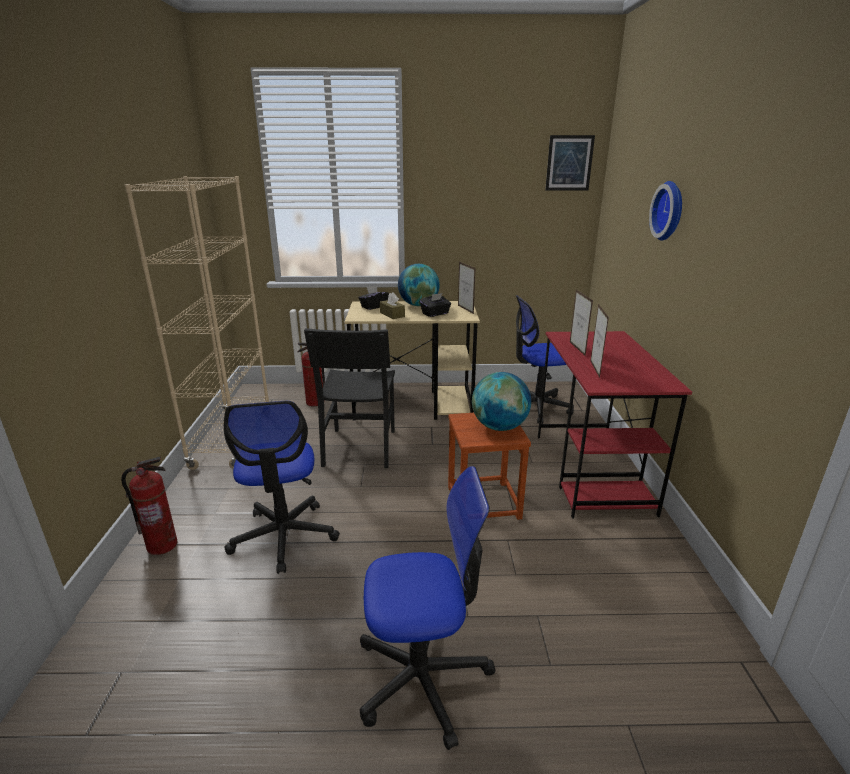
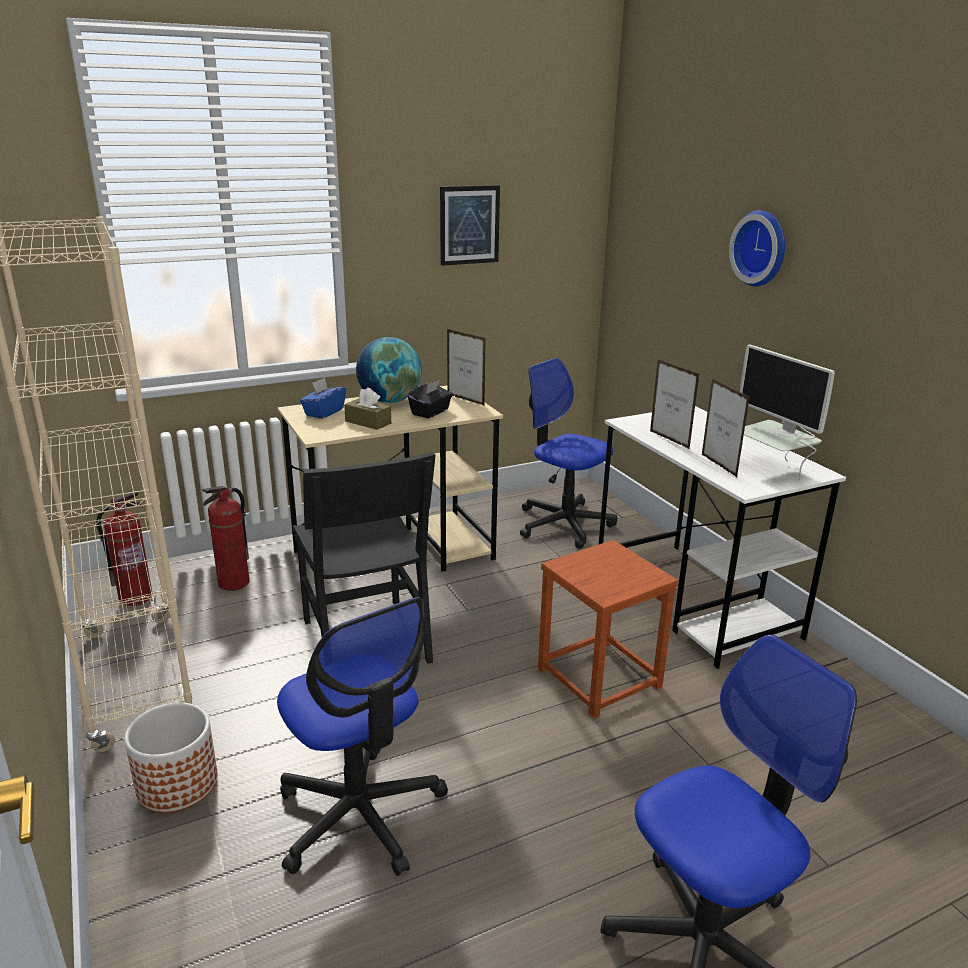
camera: 25 degrees left, 0 degrees up
fire extinguisher [121,457,177,555] -> fire extinguisher moved to [96,490,153,606]
black tissue box [359,285,389,310] -> blue tissue box [300,378,346,419]
globe [472,372,531,431] -> none
office chair [516,295,574,424] -> office chair turned 75 degrees clockwise [520,358,617,549]
red desk [538,331,692,518] -> white desk [599,406,846,669]
picture [545,135,595,190] -> picture moved to [440,185,500,266]
none -> planter [124,702,218,813]
none -> monitor [739,345,835,482]

